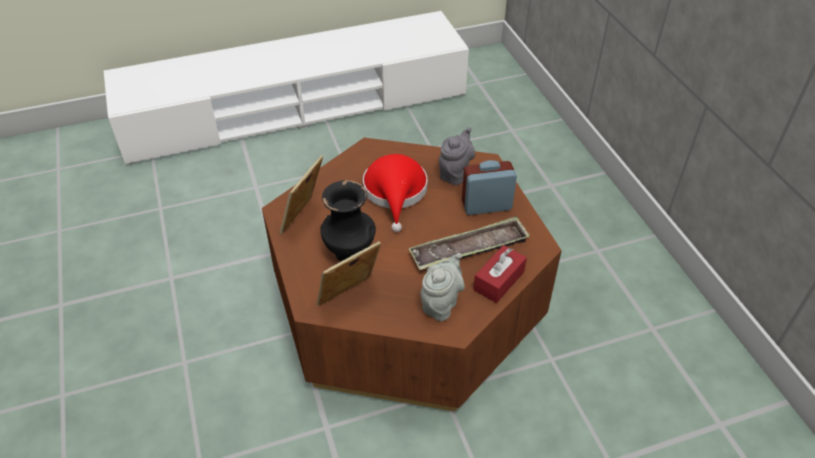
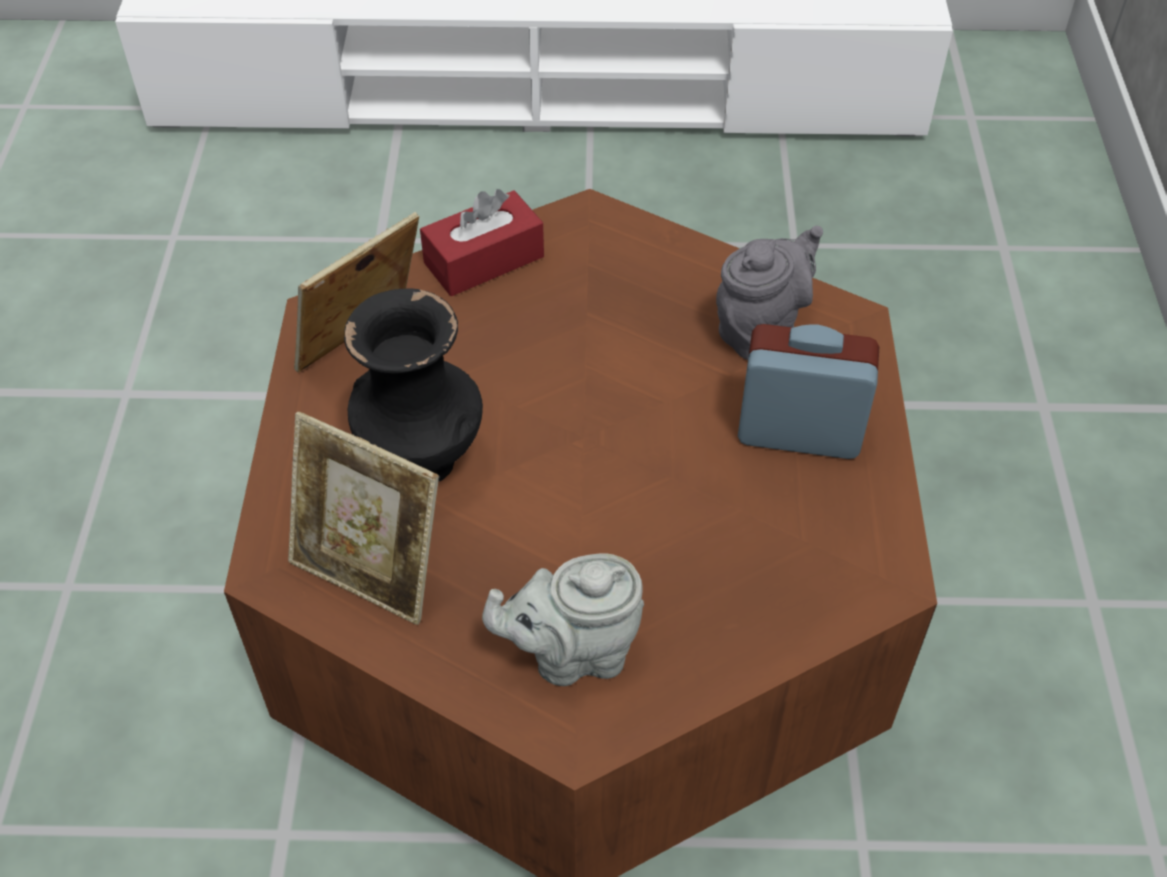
camera: 20 degrees right, 5 degrees up
picture frame [317,241,381,306] -> picture frame turned 135 degrees counterclockwise [288,412,439,625]
red hat [363,154,428,232] -> none
tray [409,216,530,270] -> none
grey teapot [421,253,465,321] -> grey teapot turned 150 degrees counterclockwise [482,553,644,686]
red tissue box [473,245,527,303] -> red tissue box moved to [420,189,544,296]

